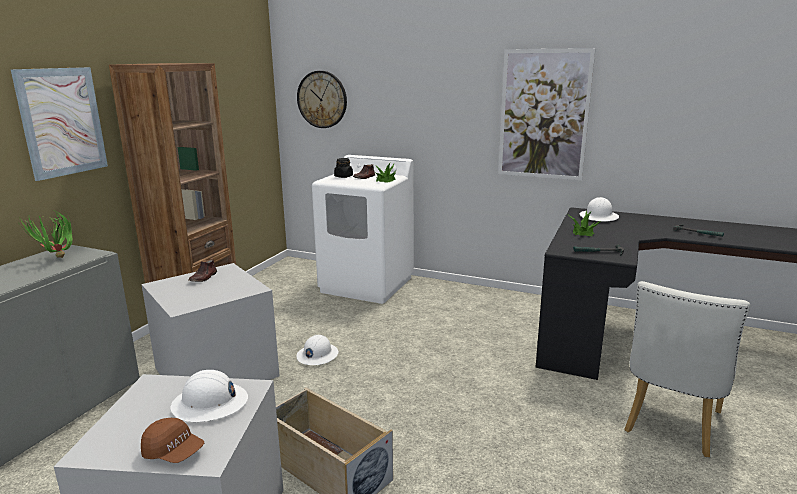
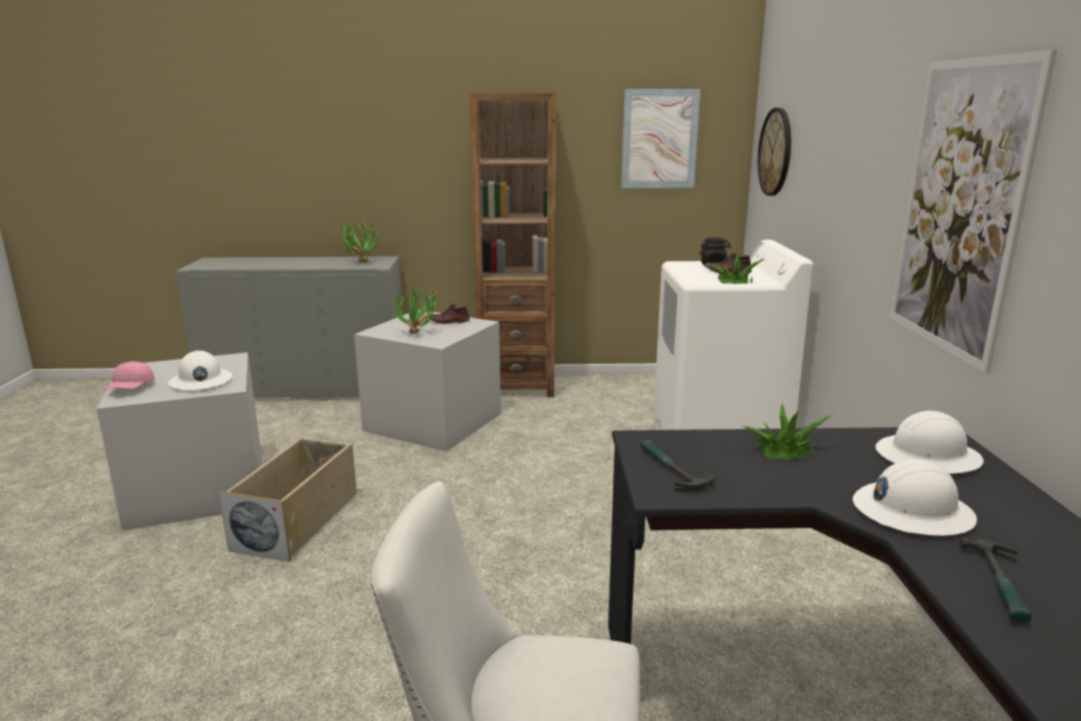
camera: 65 degrees right, 0 degrees up
picture [10,67,108,181] -> picture moved to [621,89,700,188]
brown cap [141,418,204,463] -> pink cap [105,361,155,389]
white hard hat [297,335,338,365] -> white hard hat moved to [853,459,977,536]
none -> potted plant [394,280,438,334]

